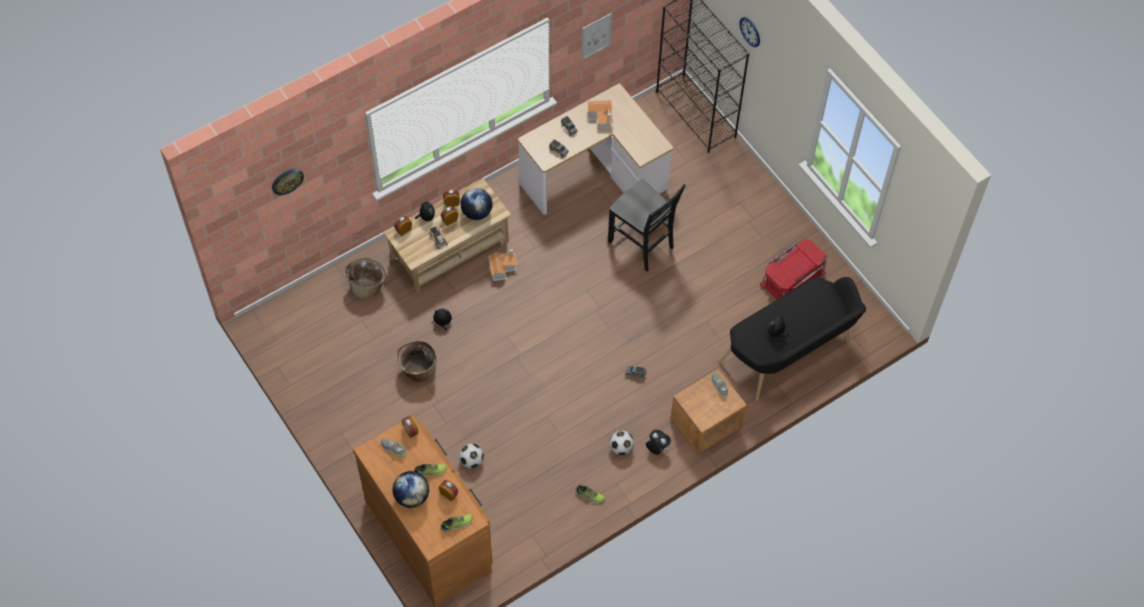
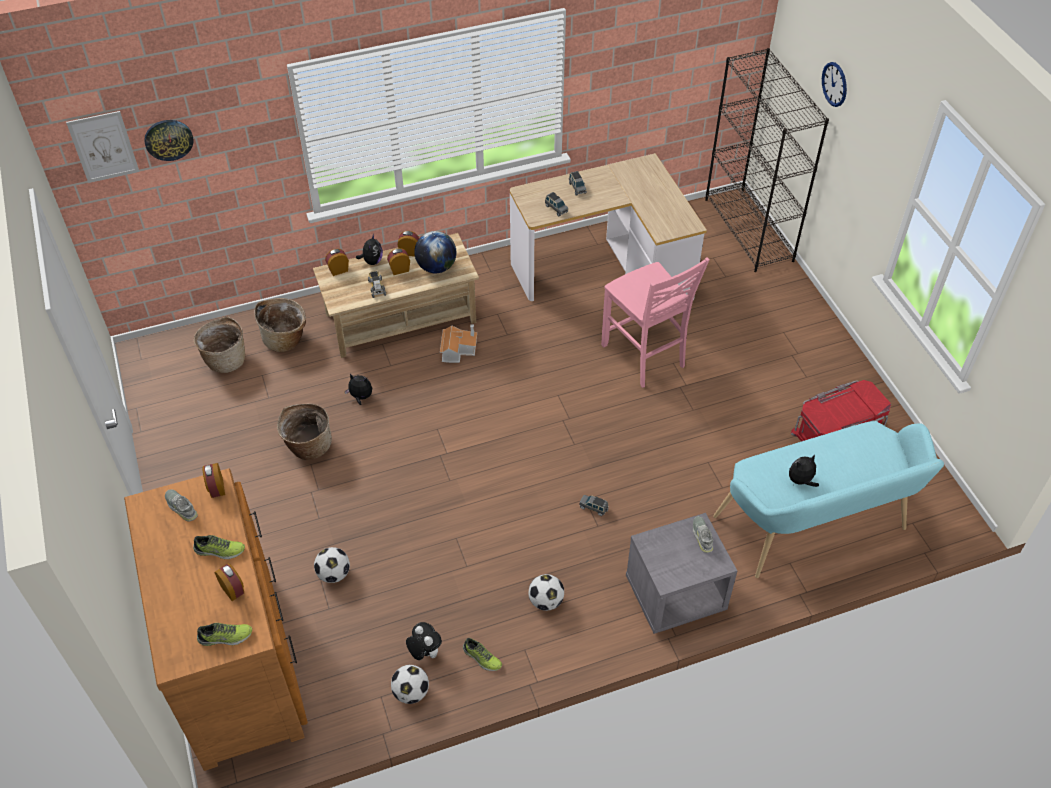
camera: 15 degrees right, 10 degrees down
globe [392,471,429,508] -> none
picture [581,13,612,60] -> picture moved to [66,111,139,183]
toy house [587,100,613,129] -> none
black chair [608,179,686,272] -> pink chair [601,257,710,388]
plush toy [646,430,671,455] -> plush toy moved to [406,622,442,660]
brown nightstand [670,369,747,455] -> grey nightstand [626,513,737,634]
black bench [719,277,866,401] -> turquoise bench [713,421,944,578]
none -> basket [194,316,245,373]
none -> football [391,665,429,704]

